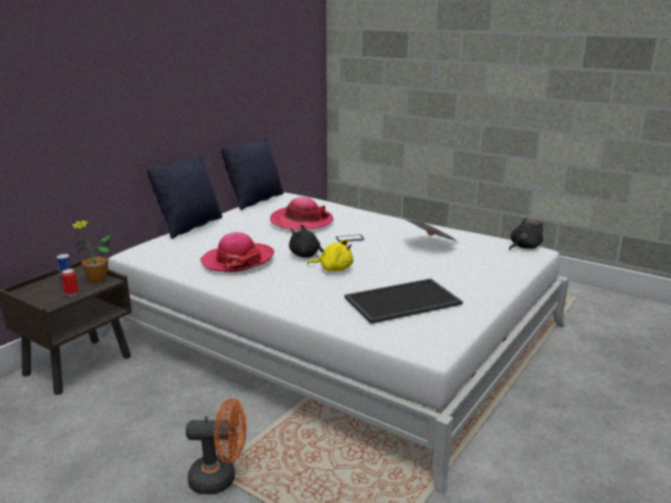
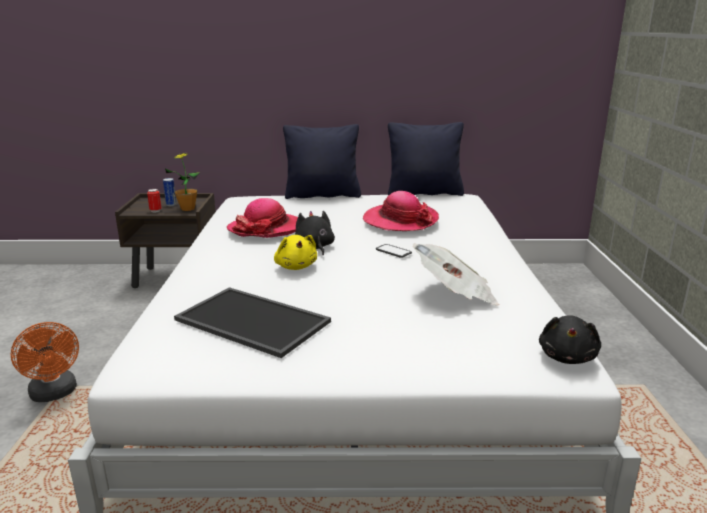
camera: 55 degrees right, 0 degrees up
black plush toy [509,218,543,251] -> black plush toy turned 90 degrees clockwise [539,315,601,364]

